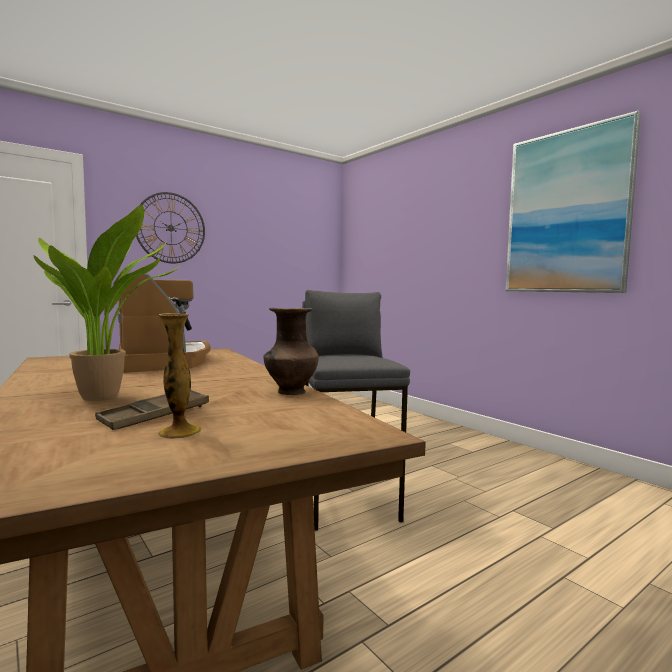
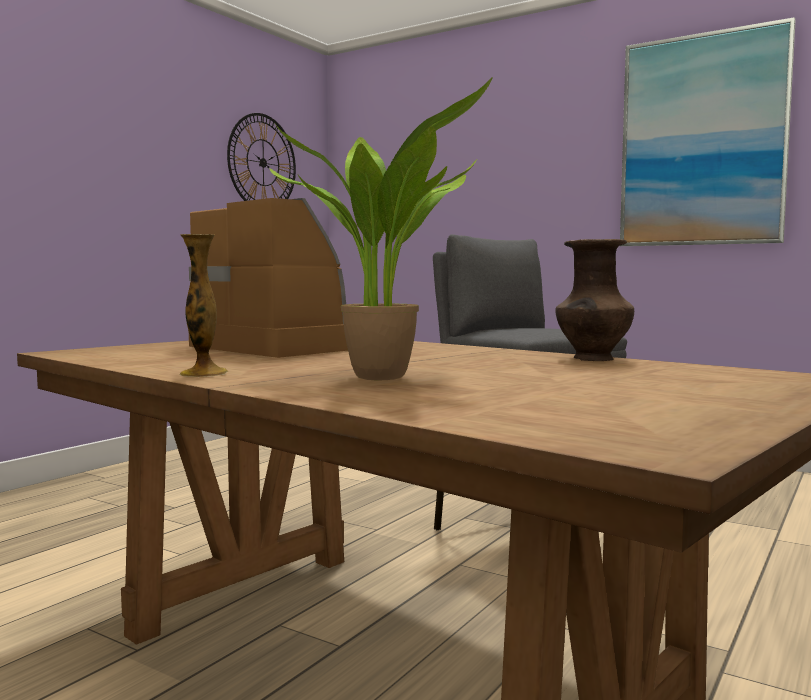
camera: 20 degrees left, 0 degrees up
brown tray [95,390,209,430] -> none
wall clock [136,192,205,263] -> wall clock moved to [227,113,296,201]
vase [158,313,201,439] -> vase moved to [179,234,229,377]

